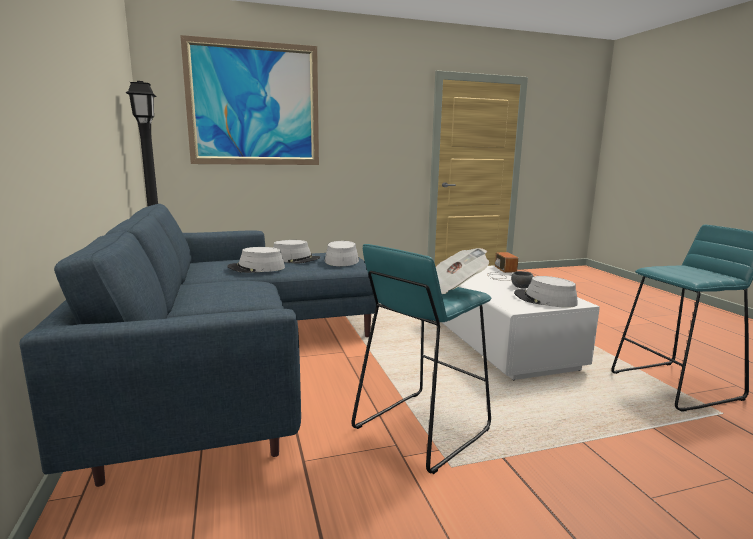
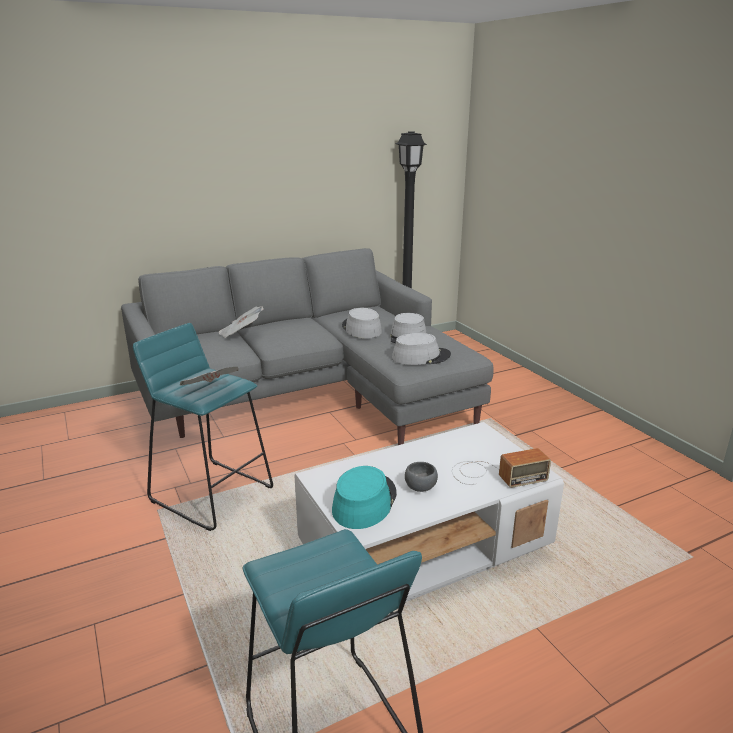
camera: 80 degrees right, 10 degrees up
blue sofa [20,204,376,487] -> grey sofa [121,248,494,445]
picture [180,35,319,165] -> none
grey hat [514,276,578,308] -> turquoise hat [332,466,397,529]
none -> newspaper [218,306,264,338]

